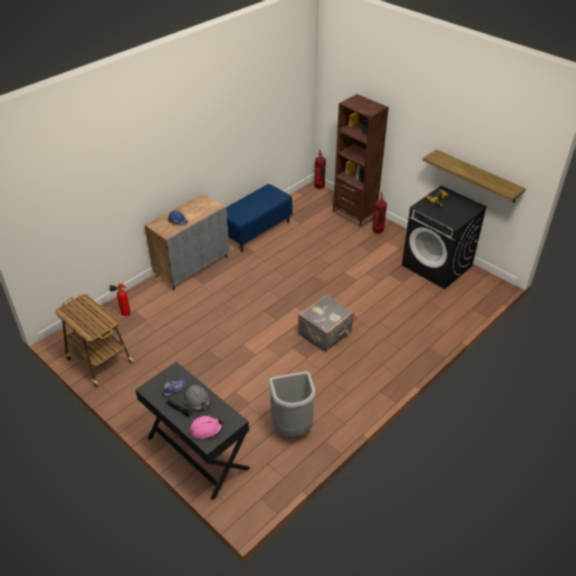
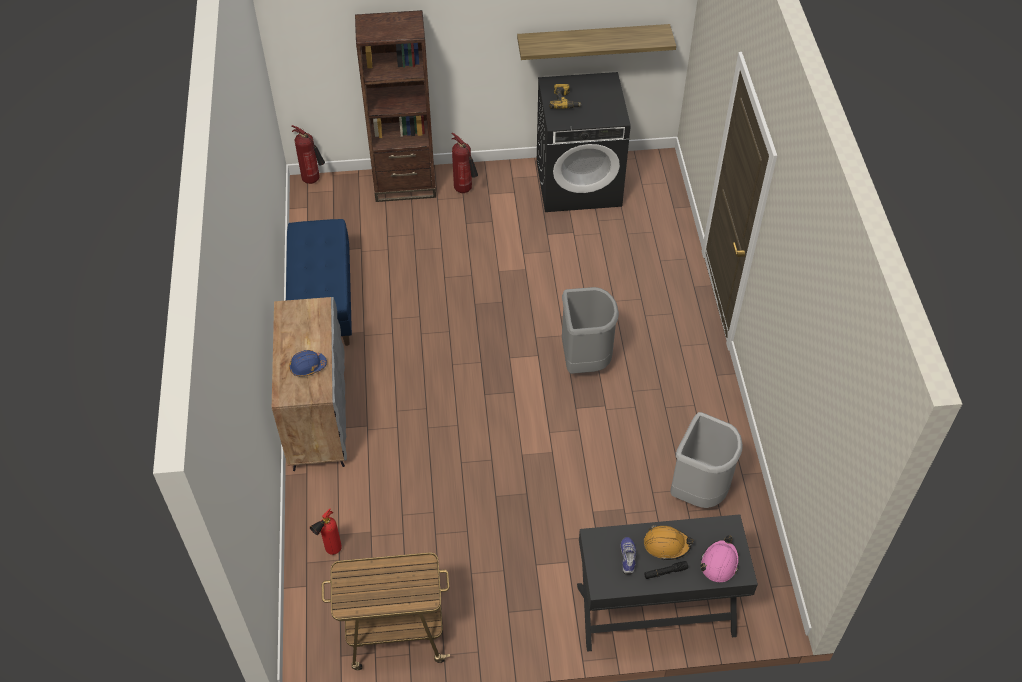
camera: 50 degrees left, 10 degrees up
grey hard hat [184,384,211,411] -> orange hard hat [644,525,694,560]
grey suitcase [298,294,354,352] -> grey trash can [562,287,619,374]

